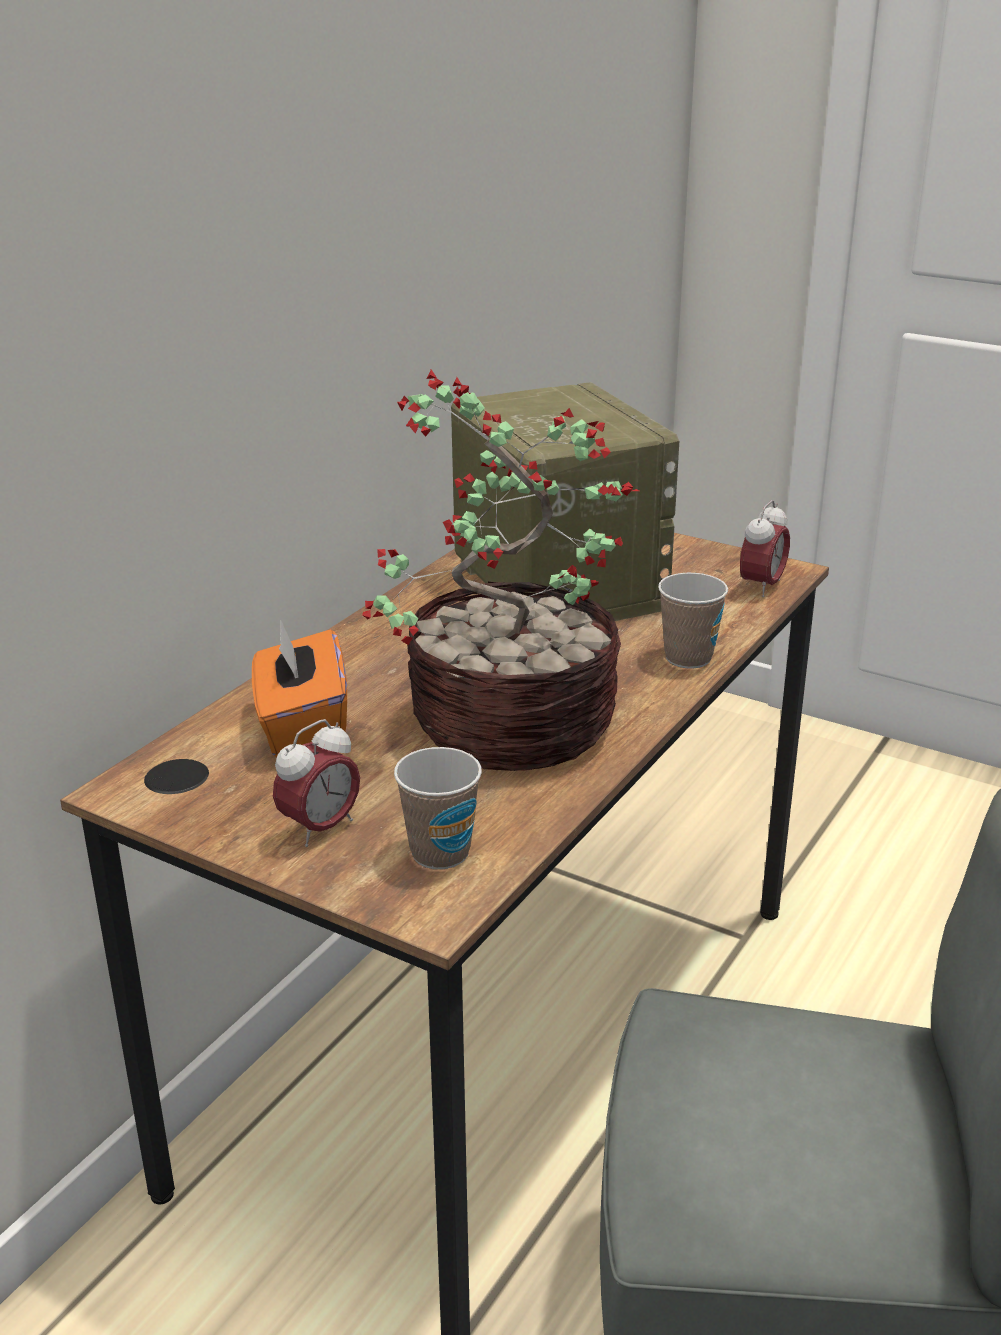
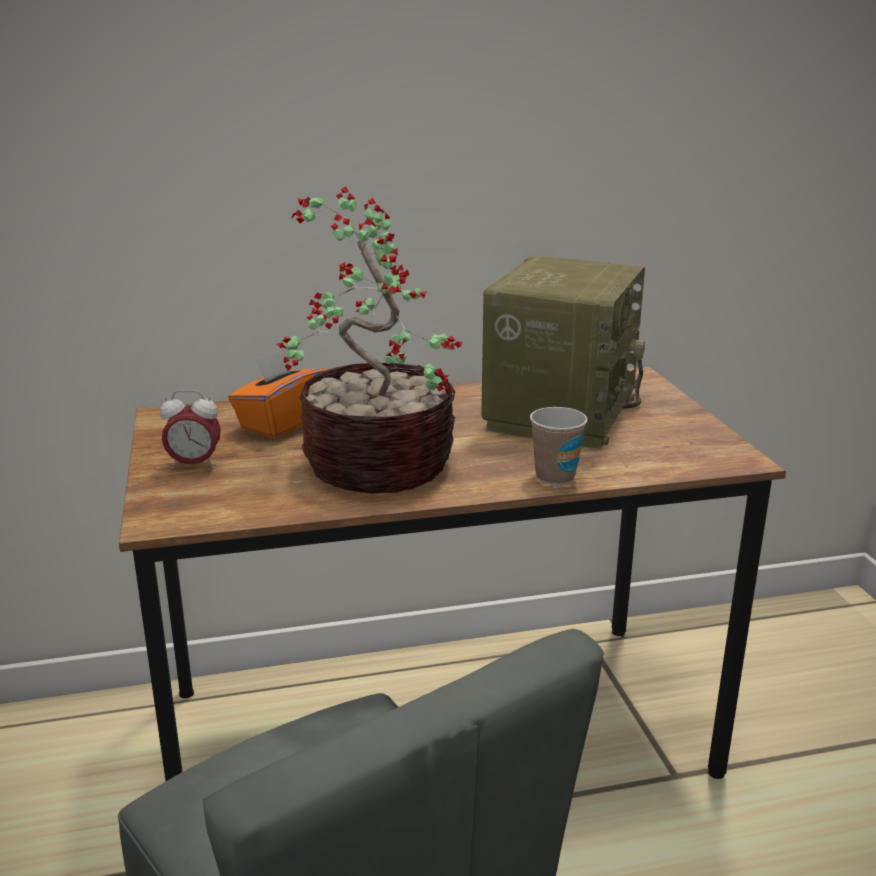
camera: 45 degrees right, 5 degrees down
cup [394,747,482,869] -> none
alarm clock [740,500,790,597] -> none

